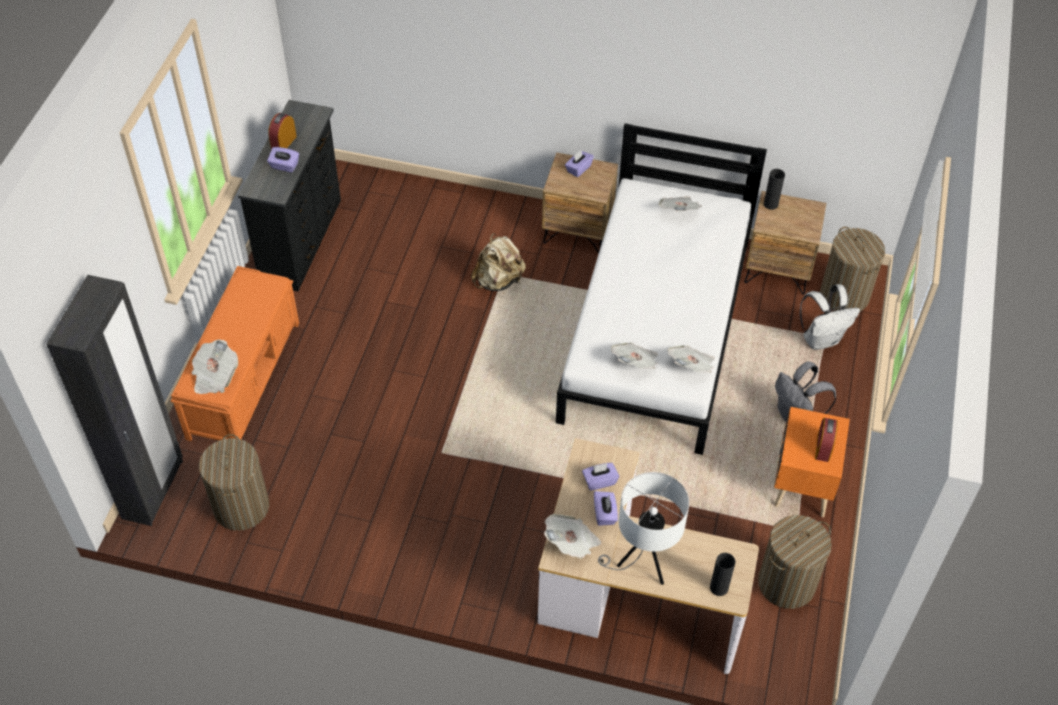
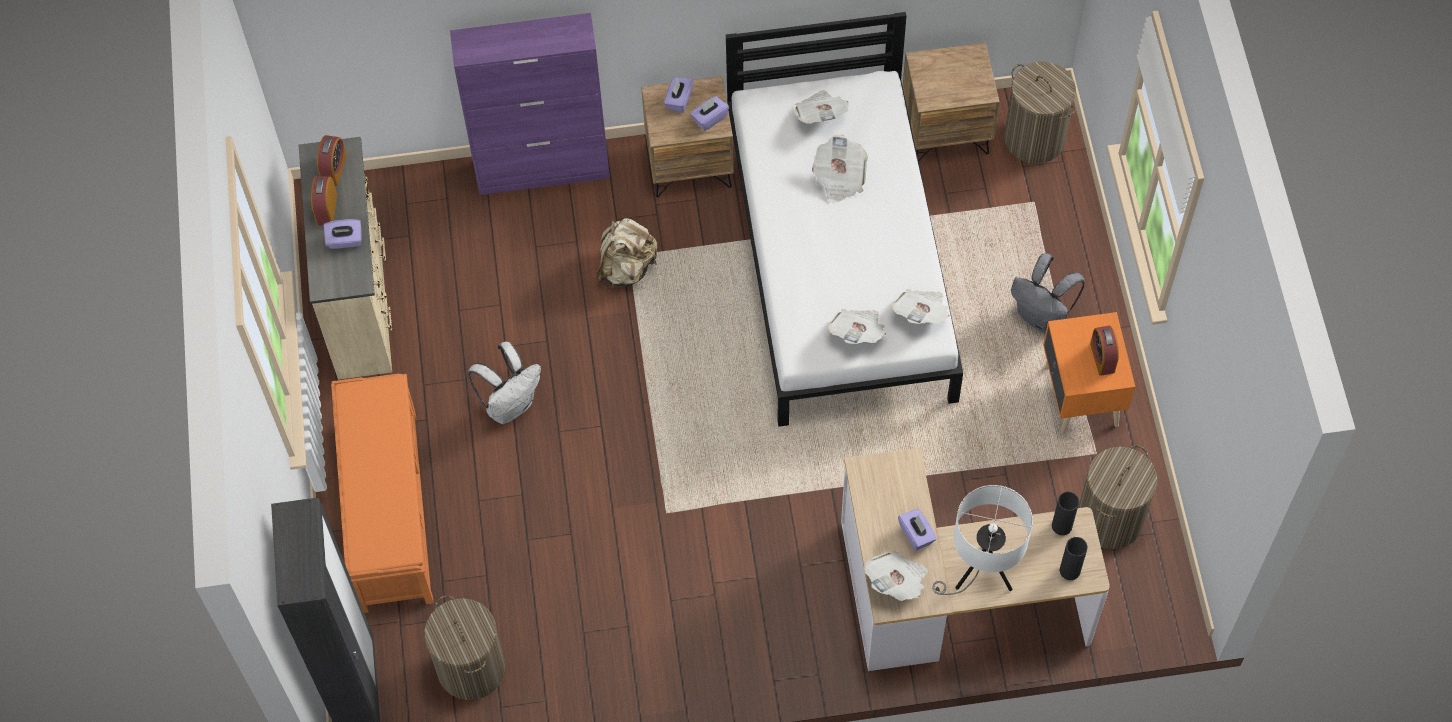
camera: 20 degrees left, 10 degrees up
newspaper [192,339,238,394] -> newspaper moved to [812,135,868,203]
black dresser [238,100,341,291] -> beige dresser [299,137,392,380]
purple tissue box [582,463,619,491] -> purple tissue box moved to [690,96,729,131]
black vase [764,169,785,210] -> black vase moved to [1052,491,1079,535]
white backpack [800,284,860,350] -> white backpack moved to [468,341,541,424]
none -> alarm clock [317,135,347,186]
none -> purple cabinet [450,13,610,195]

